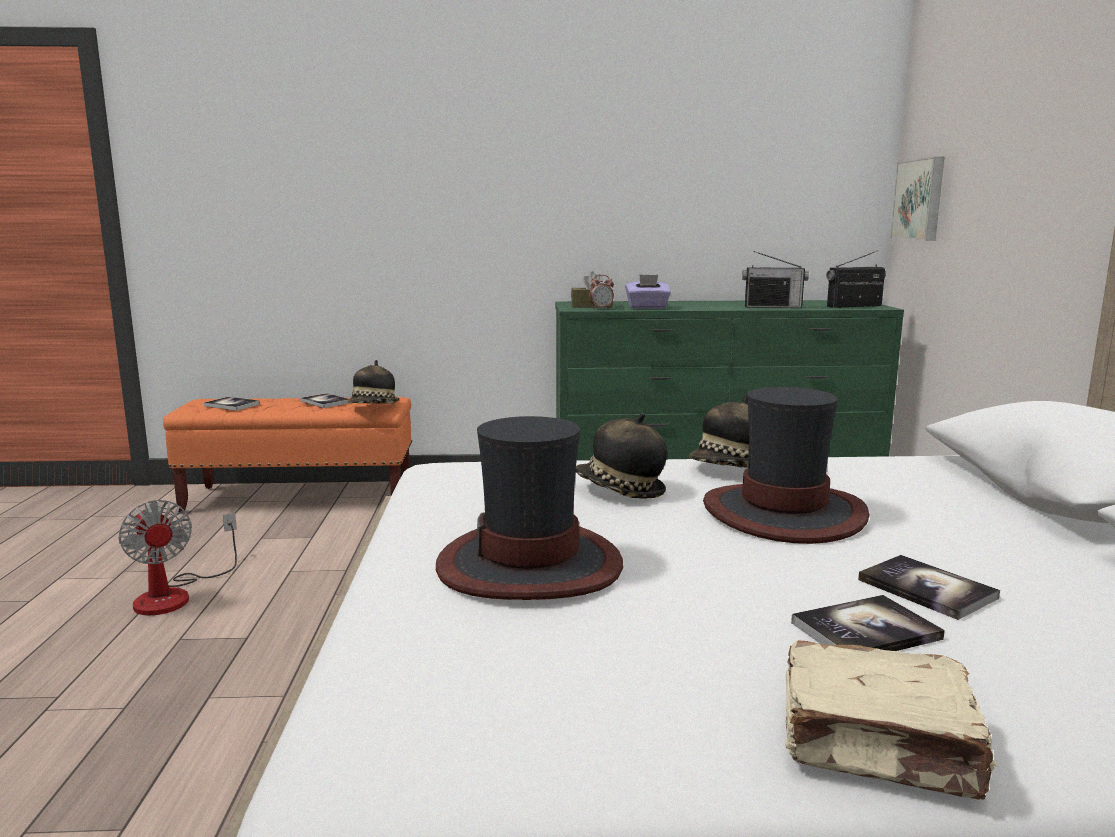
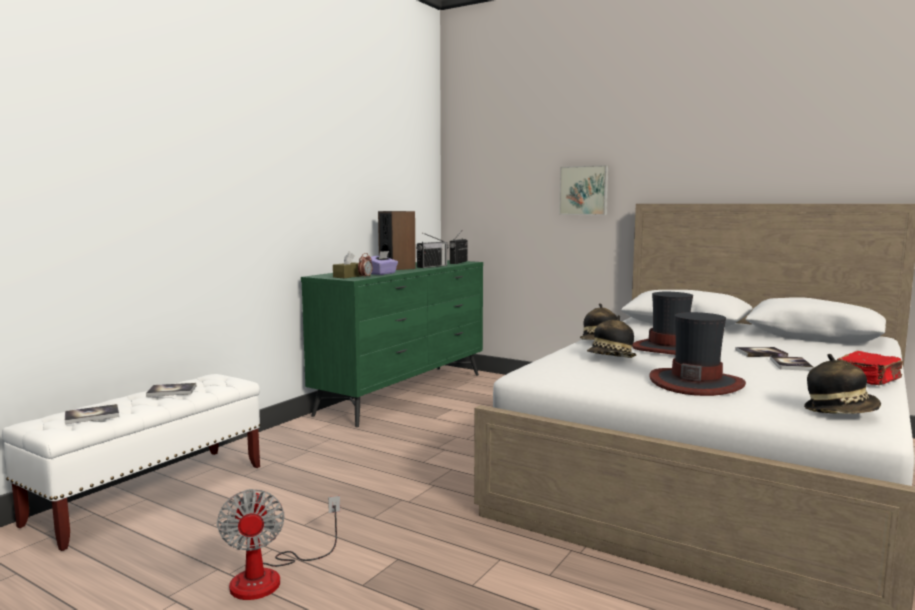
camera: 55 degrees left, 5 degrees down
fan [119,500,237,616] -> fan turned 75 degrees clockwise [217,489,340,600]
orange bench [163,397,412,512] -> white bench [2,374,260,551]
hat [347,360,400,404] -> hat moved to [804,354,881,414]
beige book [785,641,997,800] -> red book [837,351,903,385]
picture [890,157,944,241] -> picture moved to [559,165,609,215]
none -> speaker [378,211,416,270]

